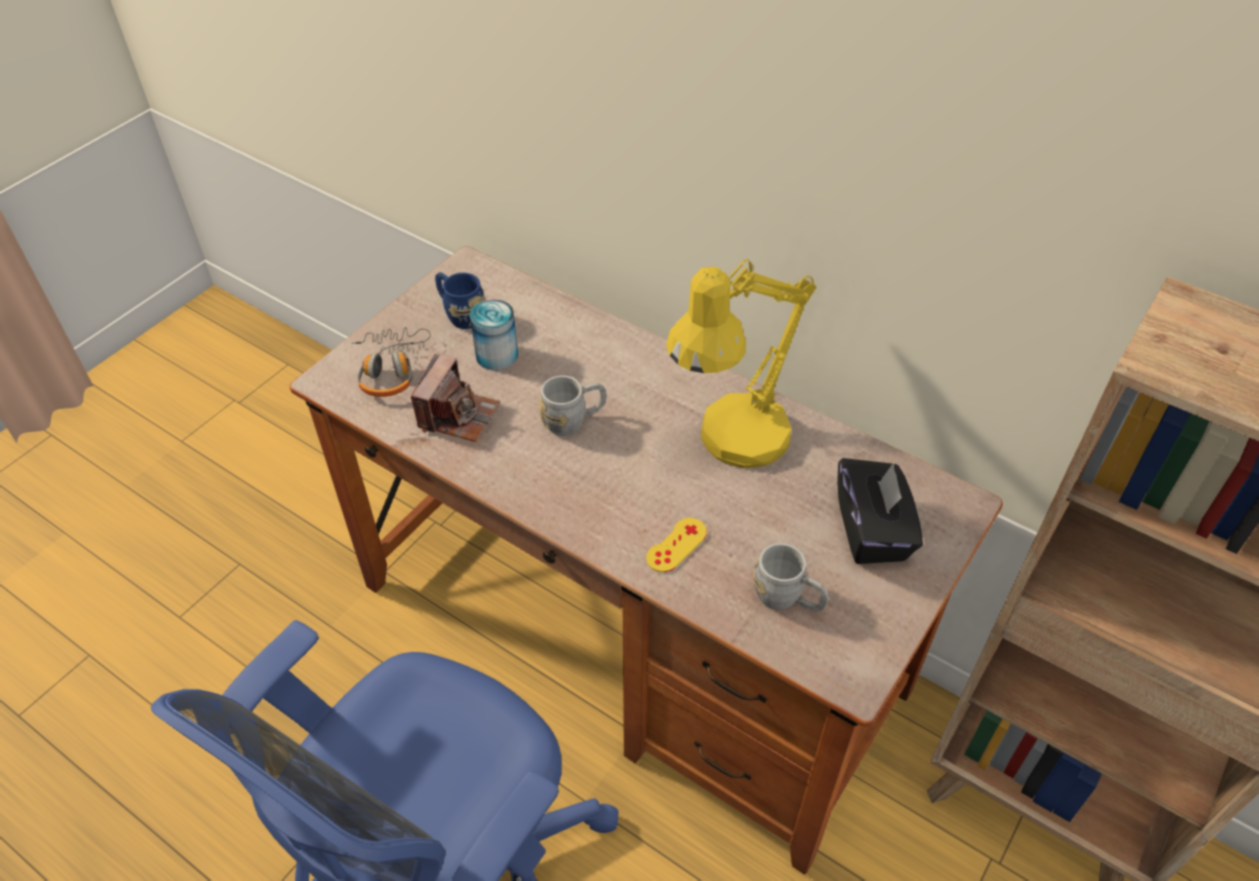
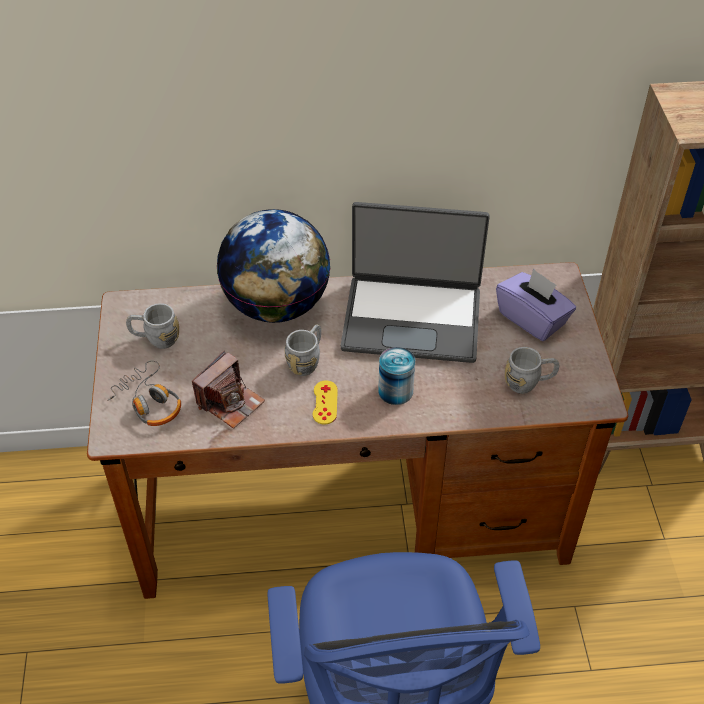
camera: 40 degrees left, 0 degrees up
camera [411,353,500,442] -> camera turned 60 degrees clockwise [192,351,265,429]
blue mug [435,272,485,329] -> grey mug [126,303,179,349]
can [470,299,518,370] -> can moved to [378,347,415,405]
yellow game controller [646,518,707,572] -> yellow game controller moved to [313,380,338,425]
yellow table lamp [666,259,817,468] -> laptop [340,202,490,363]
black tissue box [837,458,923,564] -> purple tissue box [496,268,576,341]
none -> globe [217,209,331,323]

